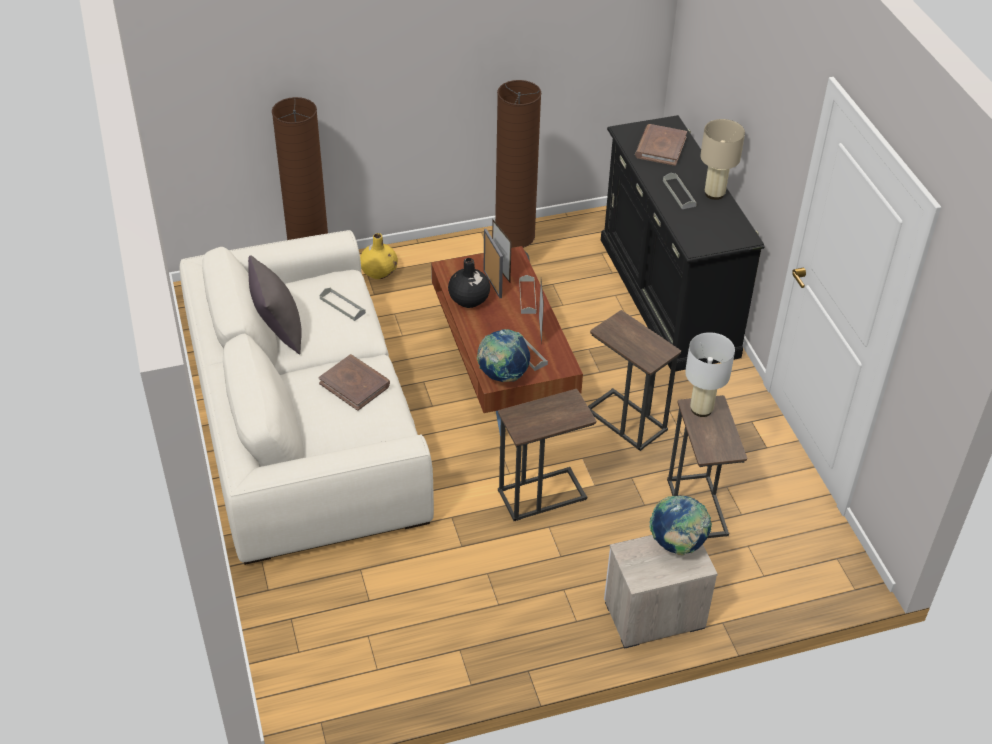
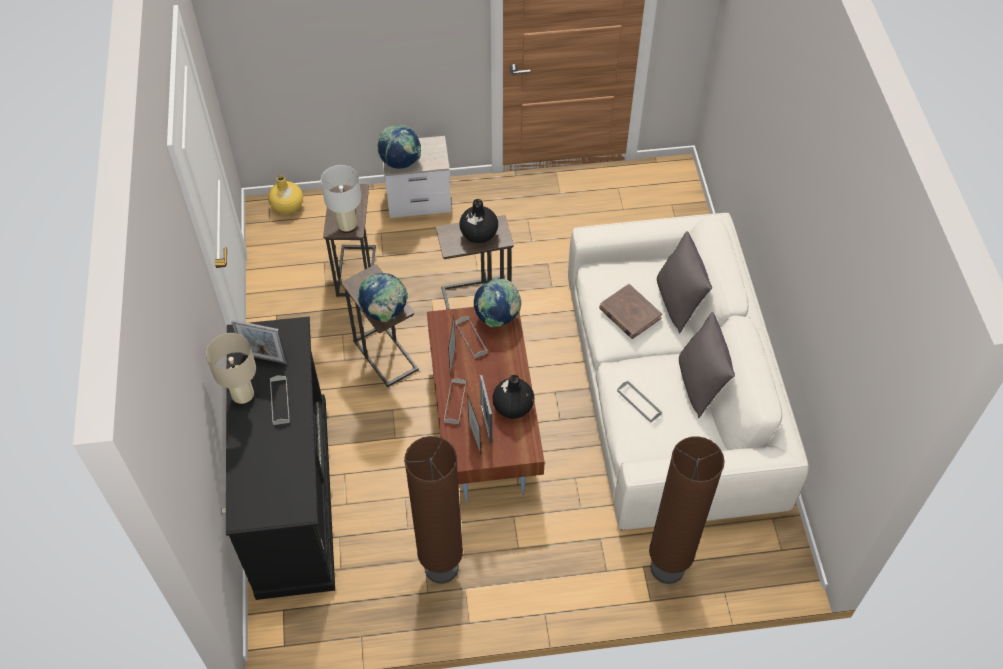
camera: 170 degrees left, 10 degrees up
yellow vase [360,233,398,279] -> yellow vase moved to [268,175,303,214]
brown book [635,124,687,166] -> none
none -> picture frame [231,320,287,364]
none -> globe [357,273,408,322]
none -> black vase [459,199,498,243]
none -> grey pillow [657,231,712,334]

